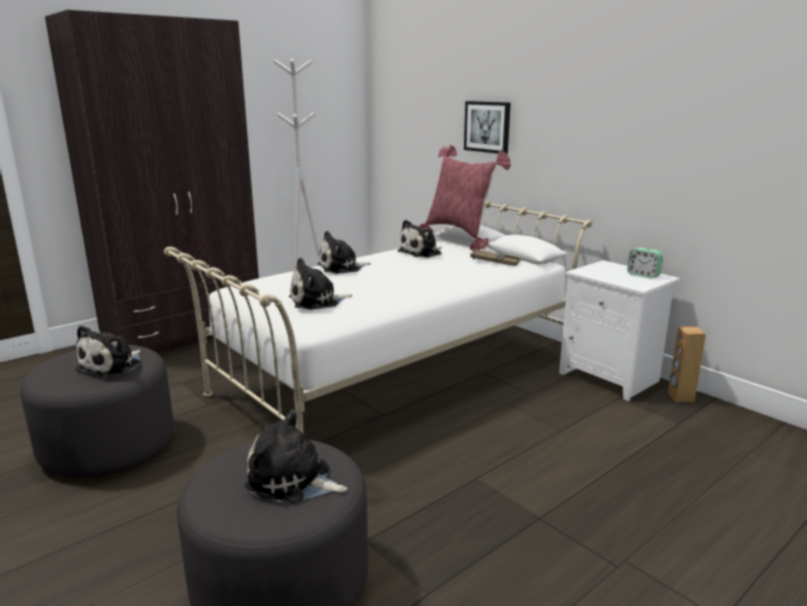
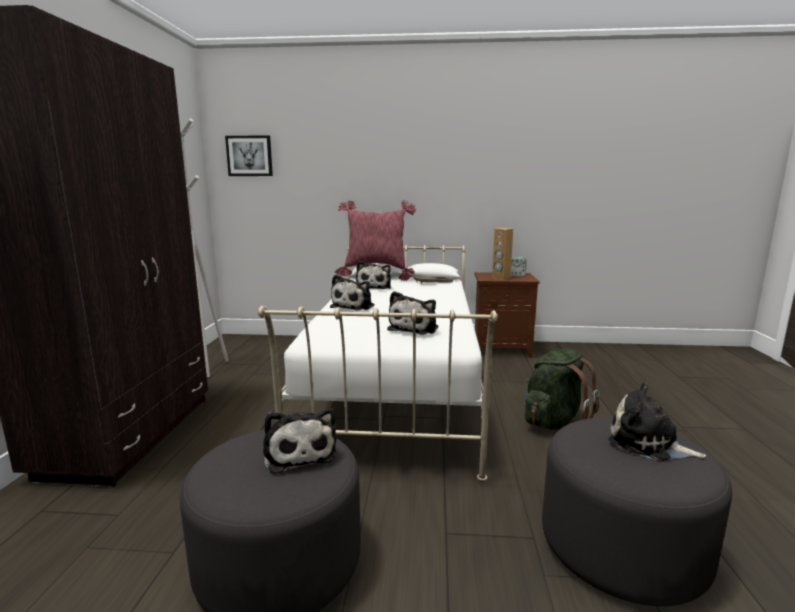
camera: 45 degrees left, 5 degrees down
plush toy [245,410,347,504] -> plush toy turned 60 degrees clockwise [608,383,706,461]
picture [464,101,511,154] -> picture moved to [225,135,273,176]
white nightstand [559,260,680,401] -> brown nightstand [474,272,540,357]
brown speaker [668,326,706,402] -> brown speaker moved to [492,228,513,280]
none -> green backpack [525,349,599,431]

